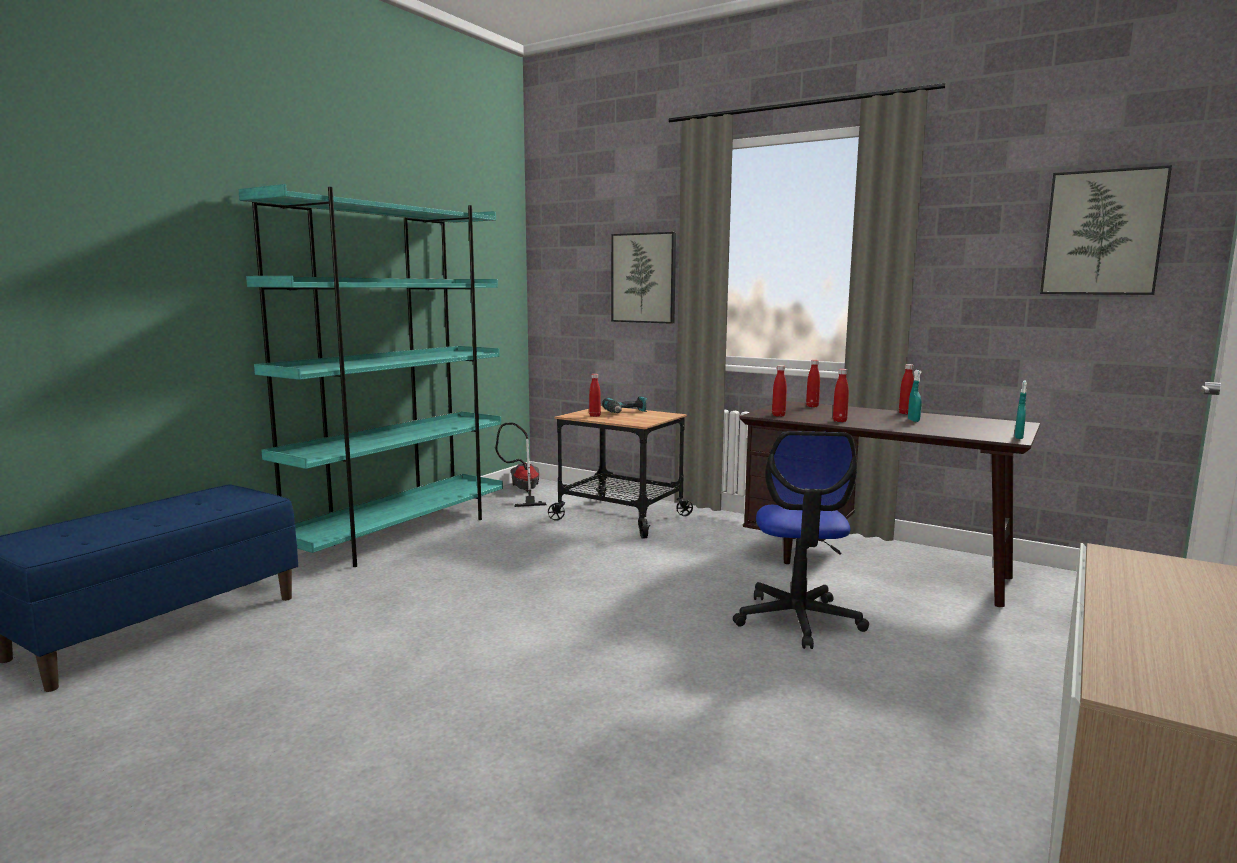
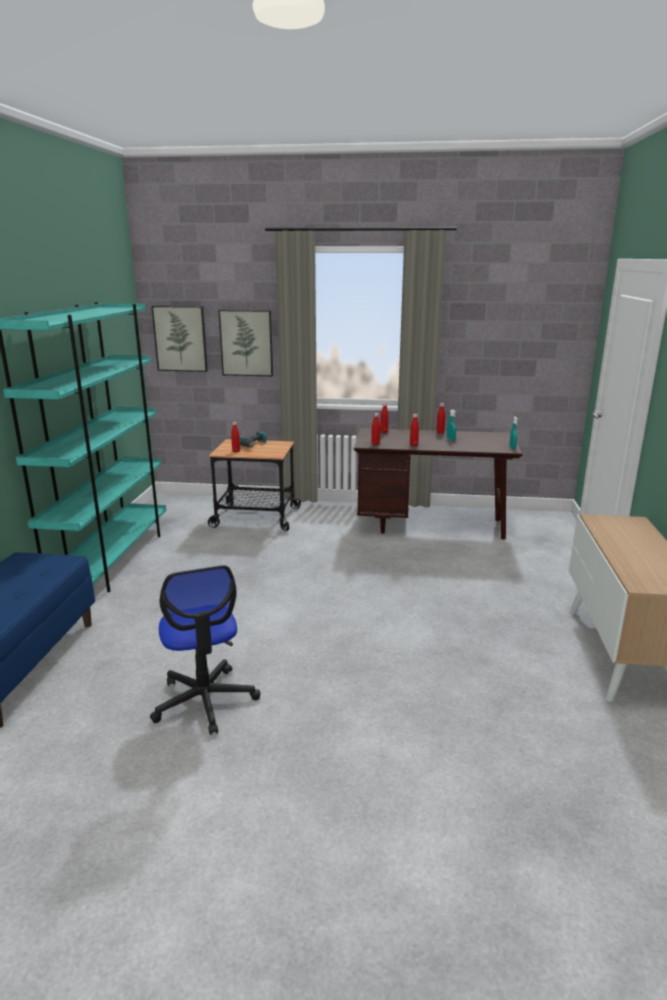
camera: 25 degrees left, 10 degrees up
vacuum cleaner [495,422,547,507] -> none
office chair [733,431,869,649] -> office chair moved to [150,565,260,735]
picture [1040,165,1172,295] -> picture moved to [151,306,208,372]

